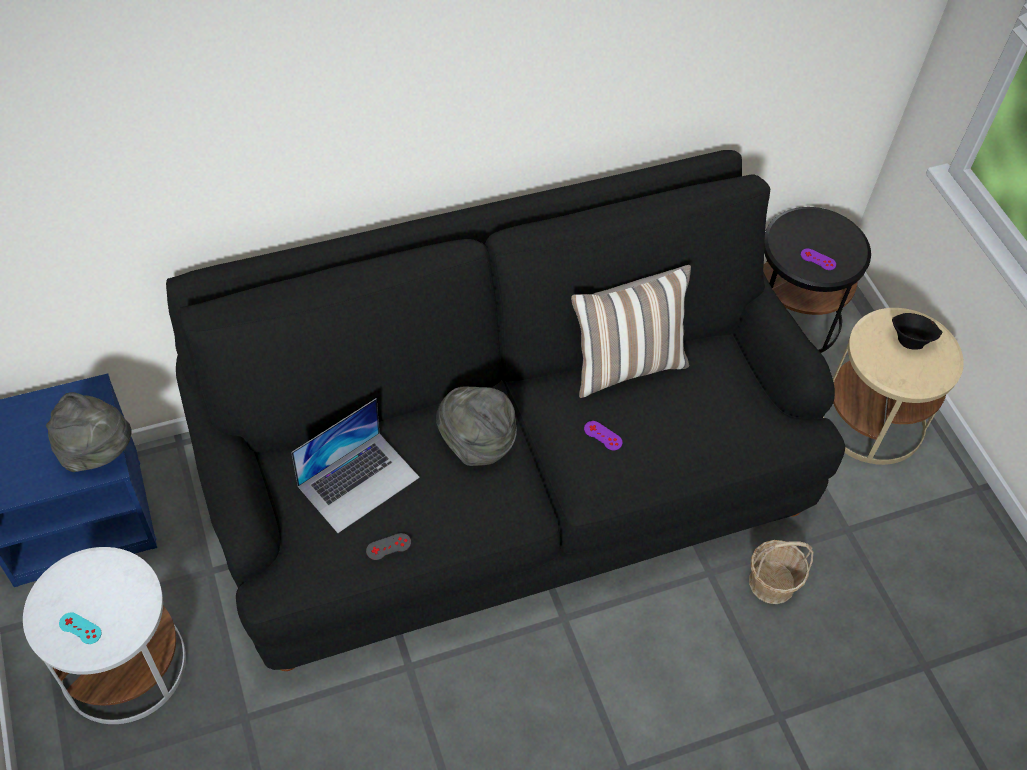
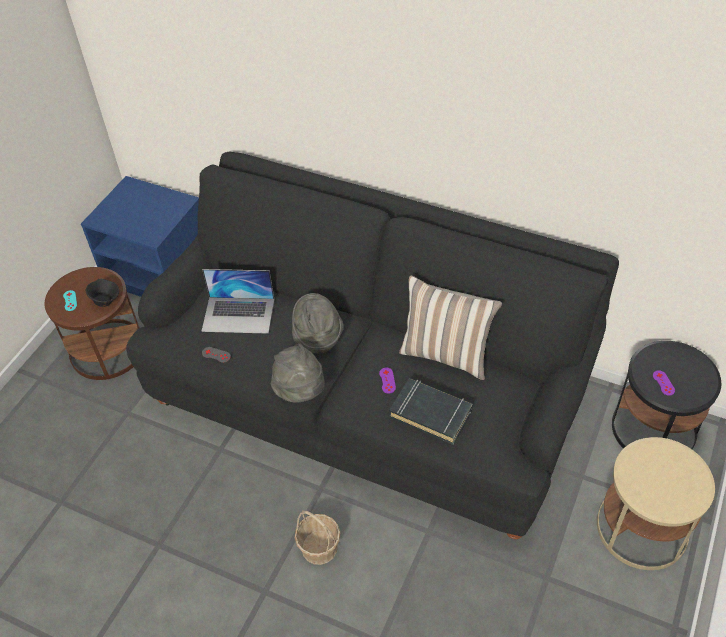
camera: 50 degrees right, 5 degrees down
white side table [23,547,186,724] -> brown side table [45,267,140,380]
grey hat [46,392,132,472] -> grey hat moved to [271,343,325,403]
basket [749,540,813,604] -> basket moved to [295,510,340,565]
black bowl [892,313,942,350] -> black bowl moved to [86,279,119,307]
none -> black book [389,378,473,445]

